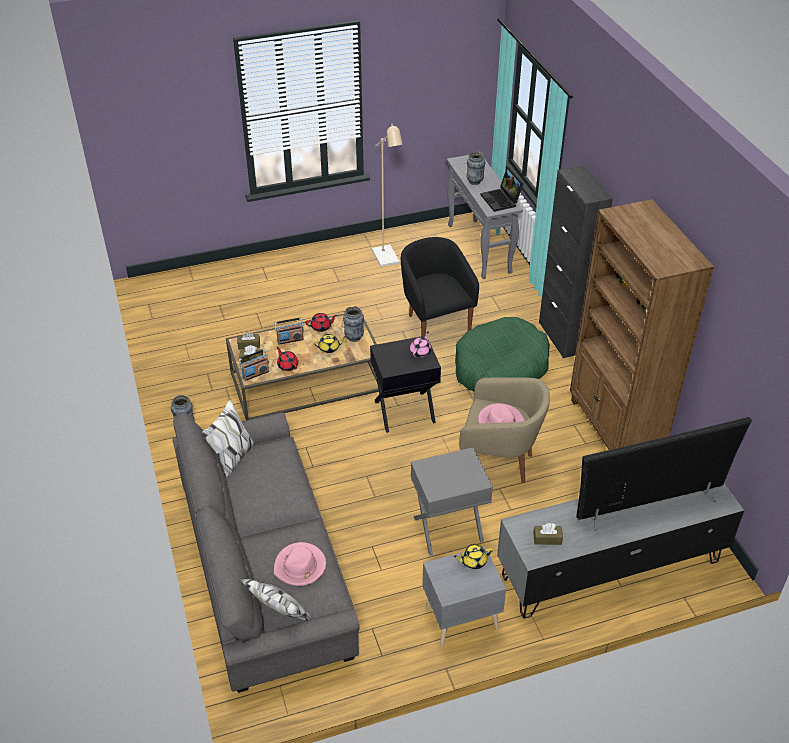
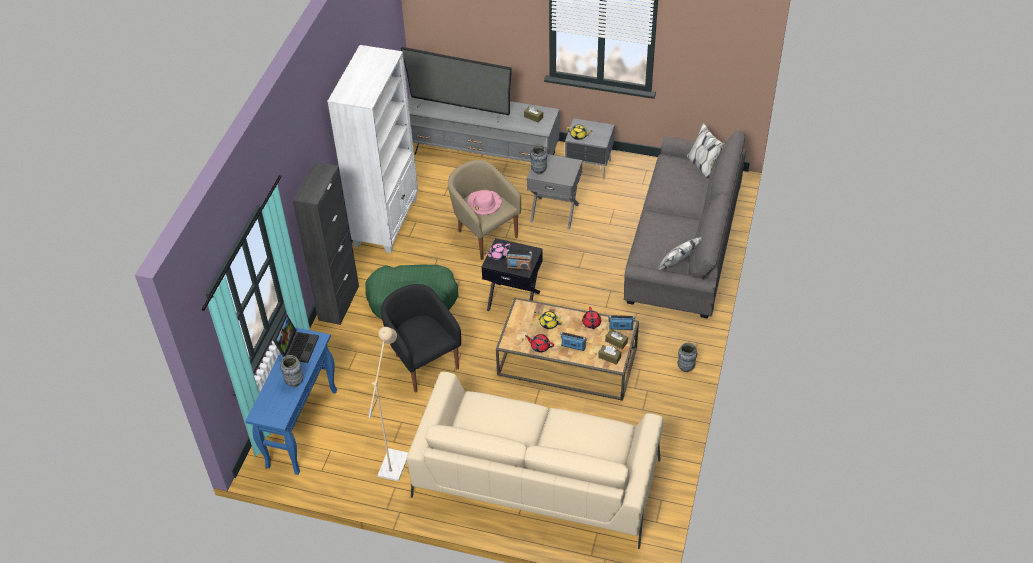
camera: 145 degrees left, 5 degrees up
pink hat [274,542,326,586] -> none
vase [343,306,364,342] -> vase moved to [530,145,548,174]
black armchair [401,237,479,336] -> black armchair turned 135 degrees clockwise [381,284,461,393]
grey console table [447,155,523,279] -> blue console table [246,327,337,475]
brown bookcase [570,199,714,450] -> white bookcase [327,45,418,253]
none -> beige sofa [406,372,663,549]
none -> radio [506,249,532,271]

